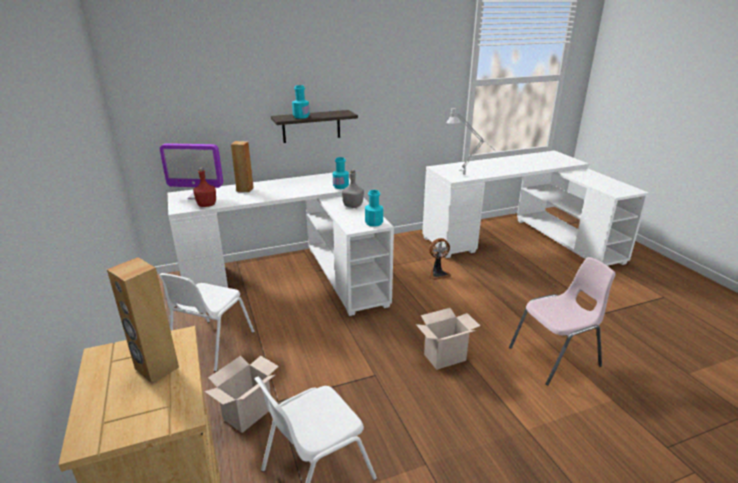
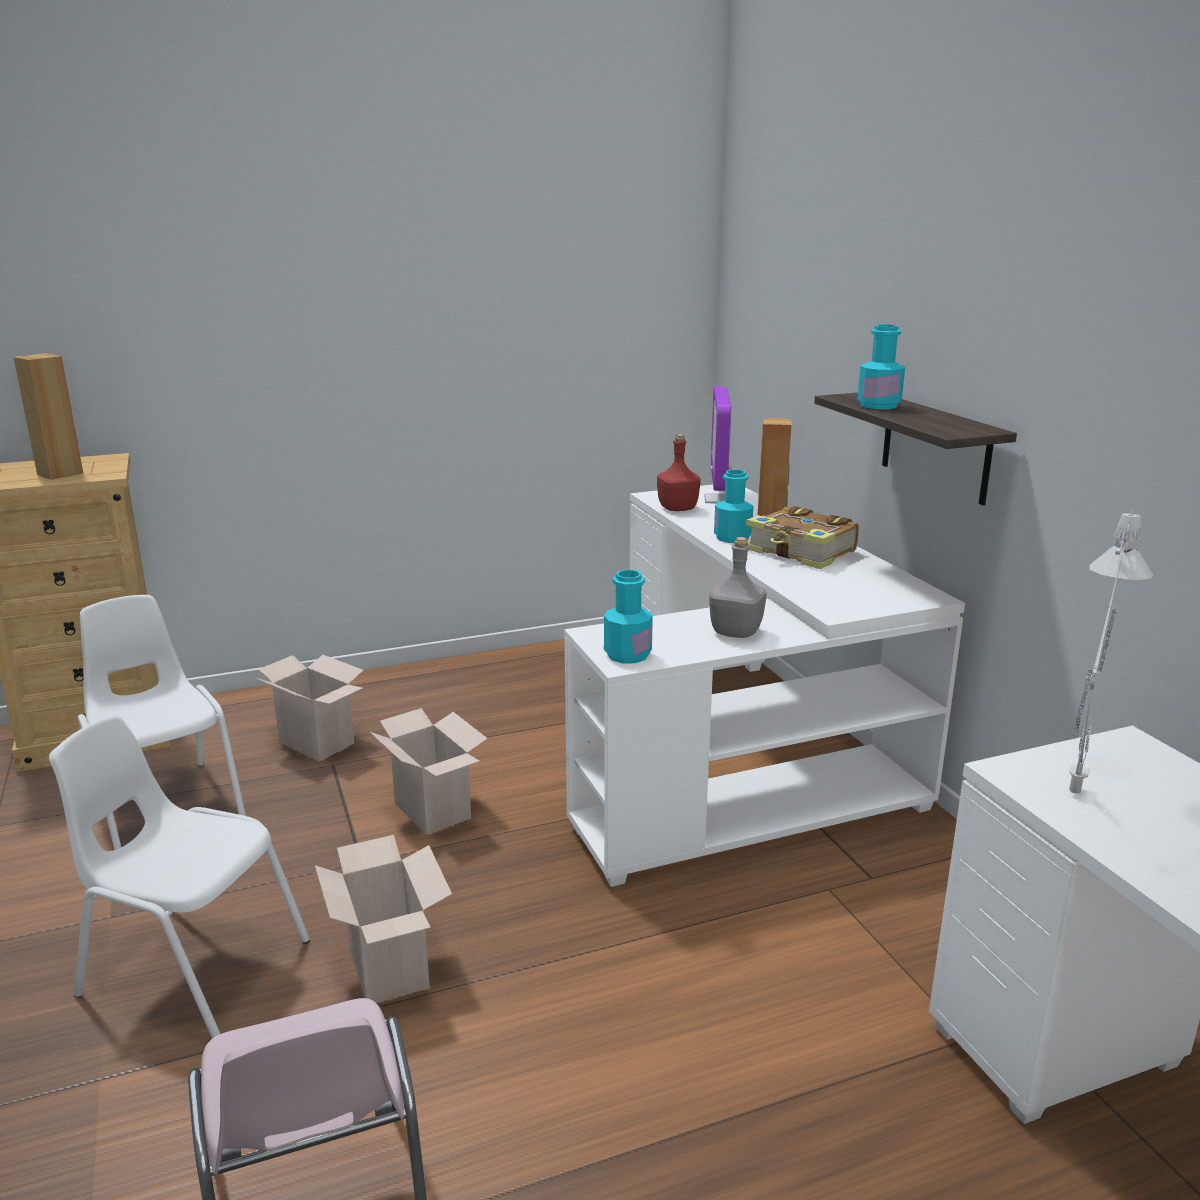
camera: 90 degrees right, 5 degrees down
white chair [159,273,254,372] -> white chair moved to [49,715,310,1038]
turquoise bottle [333,157,349,189] -> turquoise bottle moved to [714,469,753,543]
fan [429,238,451,280] -> none
none -> cardboard box [370,708,488,835]
none -> book [746,506,859,569]

